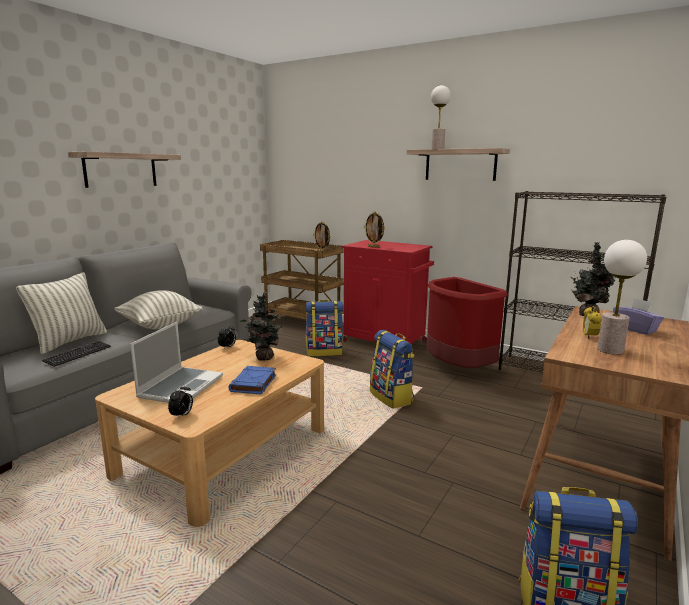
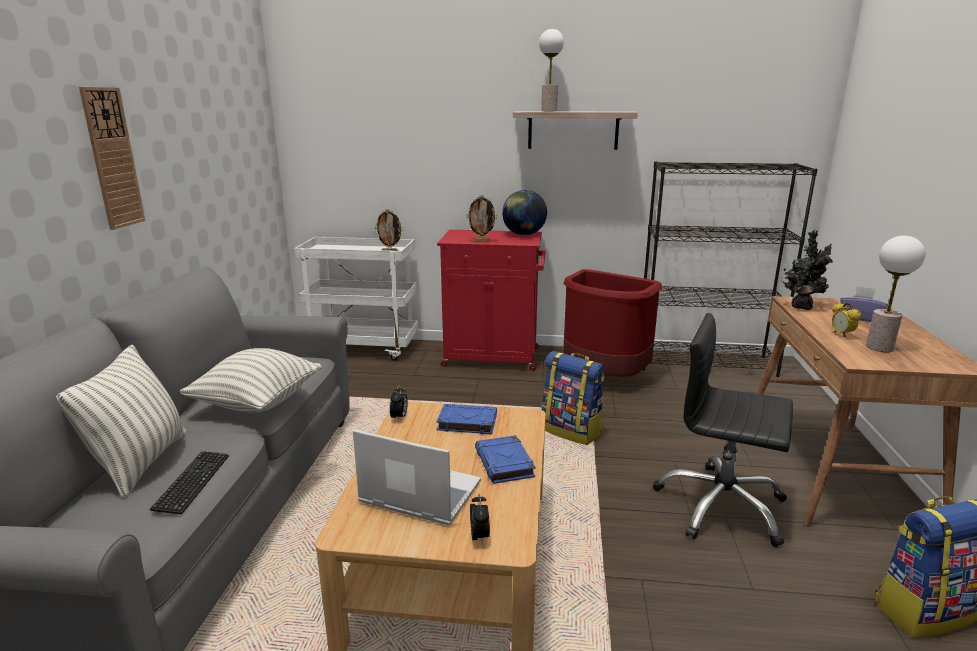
camera: 25 degrees left, 5 degrees up
shelf [68,152,181,188] -> wall clock [79,87,145,230]
laptop [130,322,223,403] -> laptop turned 60 degrees counterclockwise [353,430,481,525]
potted plant [240,292,282,361] -> blue book [436,404,497,434]
brown cart [260,240,344,320] -> white cart [294,237,418,361]
backpack [305,300,343,356] -> none
none -> globe [502,190,547,235]
none -> black office chair [653,313,793,547]

